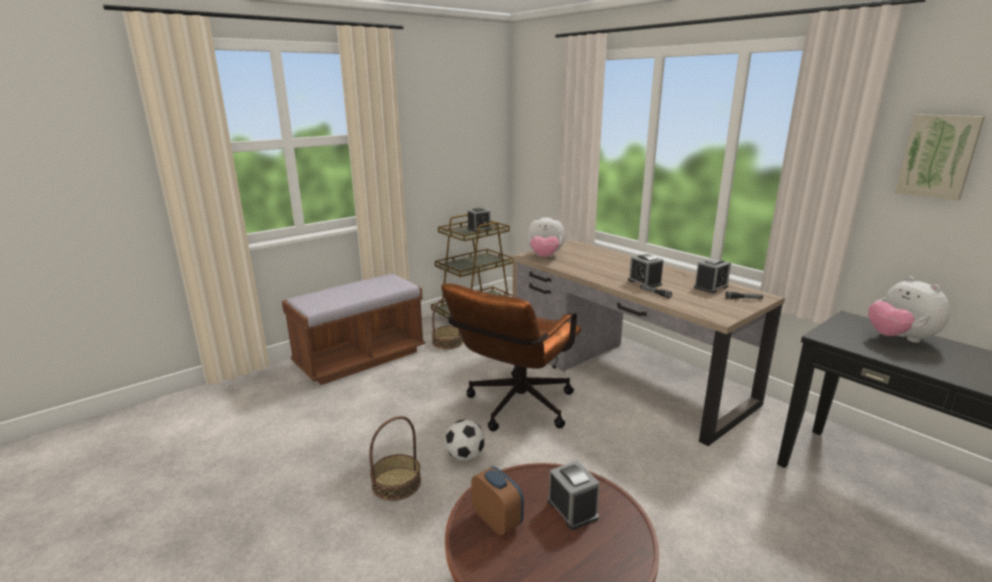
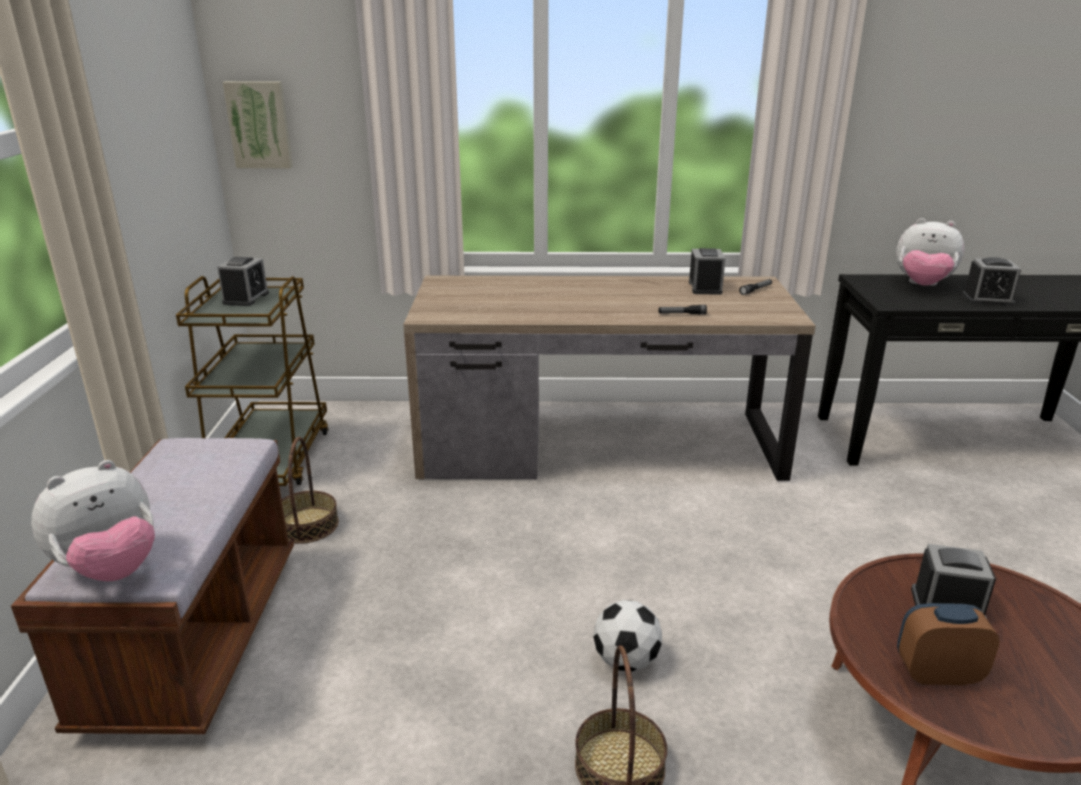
camera: 50 degrees left, 5 degrees up
brown office chair [441,283,581,431] -> none
plush toy [527,216,565,257] -> plush toy moved to [31,460,155,581]
alarm clock [628,254,663,288] -> alarm clock moved to [962,257,1021,306]
picture [895,114,985,200] -> picture moved to [223,81,293,168]

